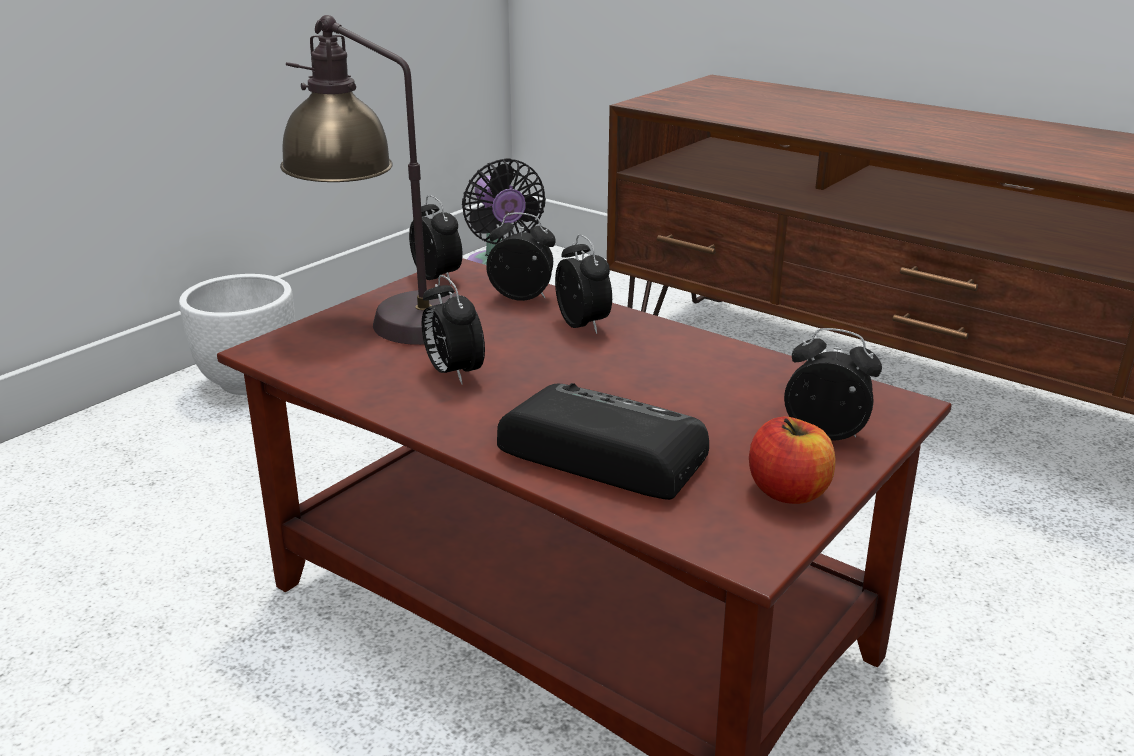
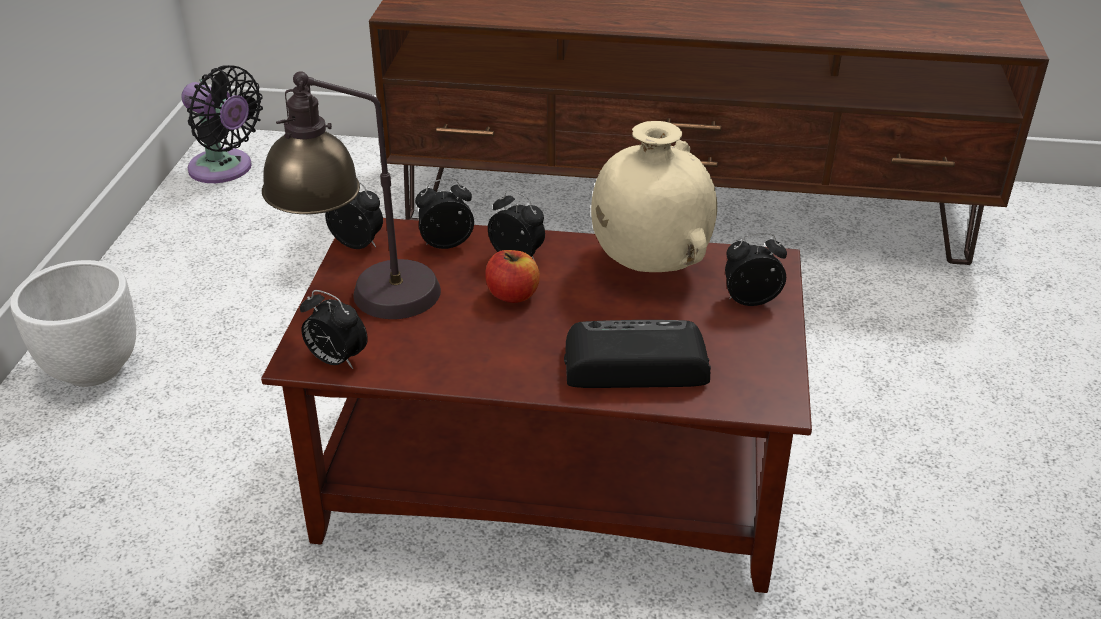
camera: 30 degrees left, 10 degrees up
alarm clock [422,275,485,385] -> alarm clock moved to [300,290,368,369]
apple [749,416,835,504] -> apple moved to [485,250,540,303]
none -> beige vase [591,121,717,272]

